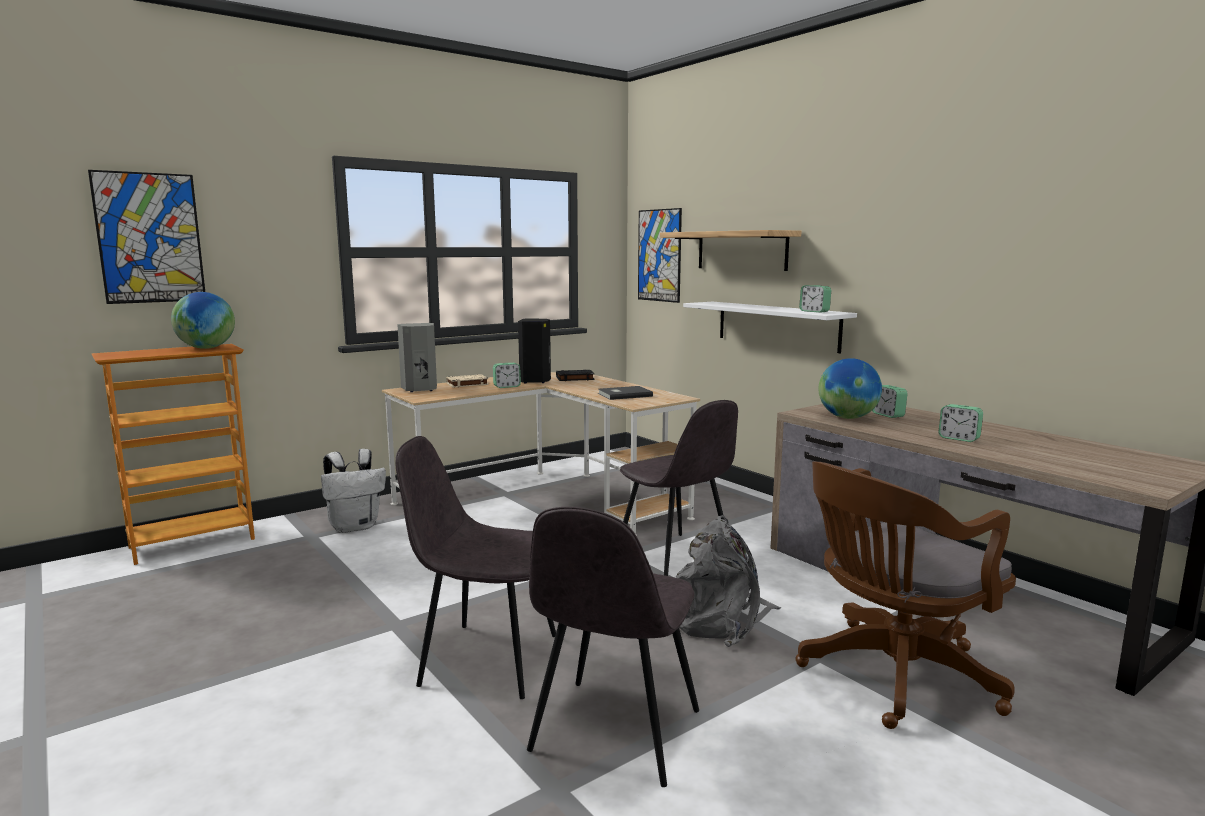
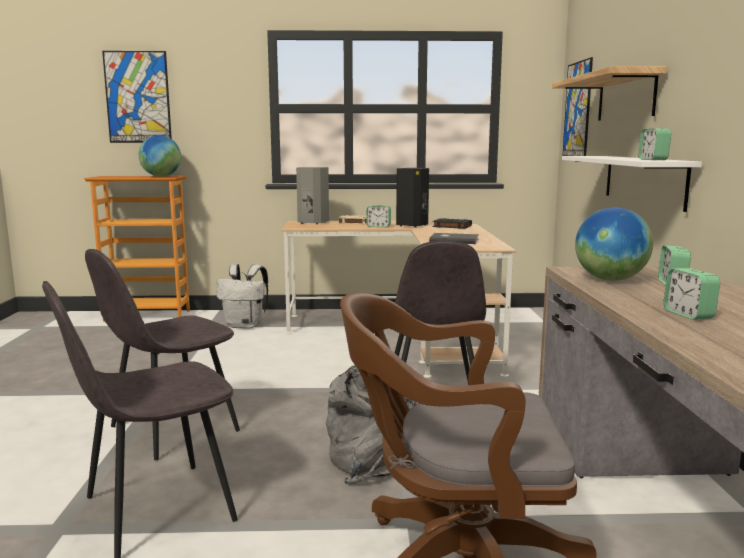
camera: 35 degrees right, 0 degrees up
grey chair [396,436,556,699] -> grey chair turned 90 degrees counterclockwise [85,249,240,460]

